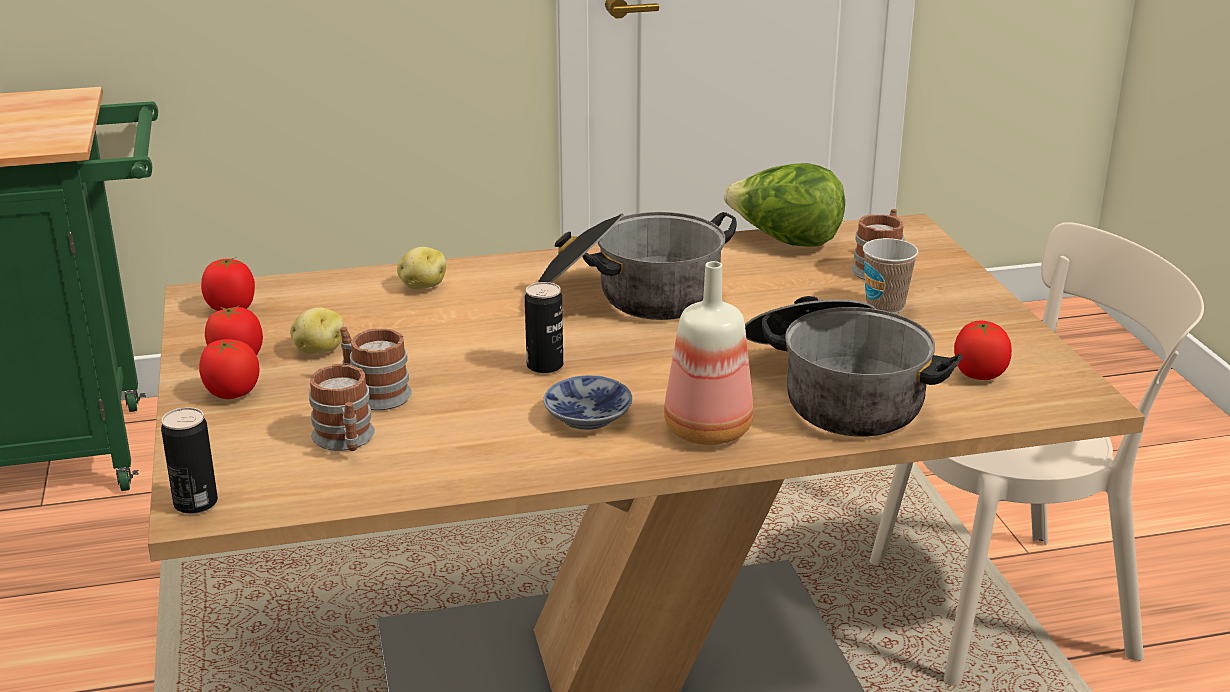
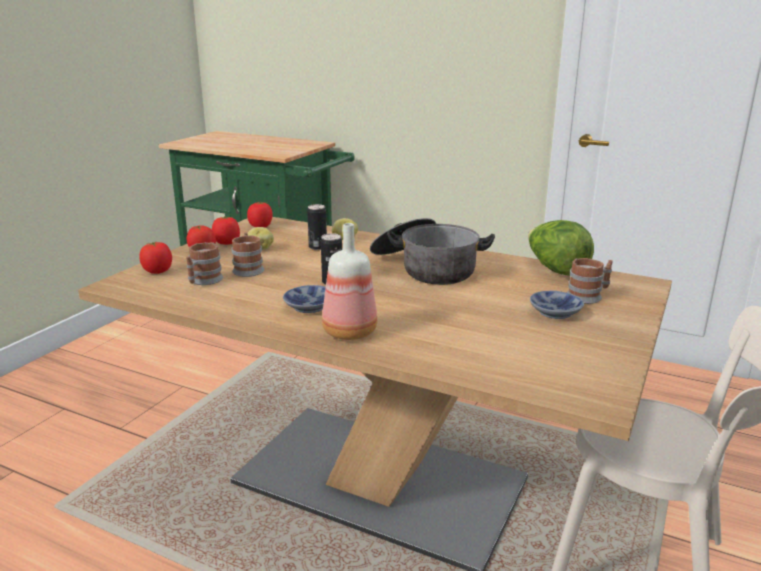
camera: 40 degrees right, 5 degrees down
can [161,407,218,514] -> can moved to [307,204,327,250]
cooking pot [745,296,963,437] -> none
cup [863,238,919,314] -> bowl [530,291,584,319]
tomato [954,321,1012,380] -> tomato moved to [139,241,172,274]

